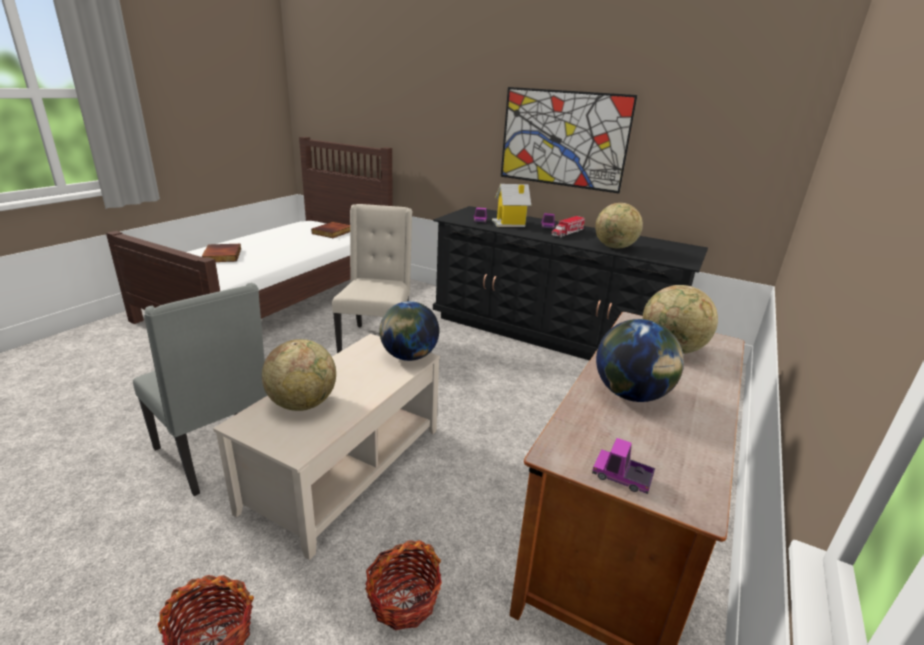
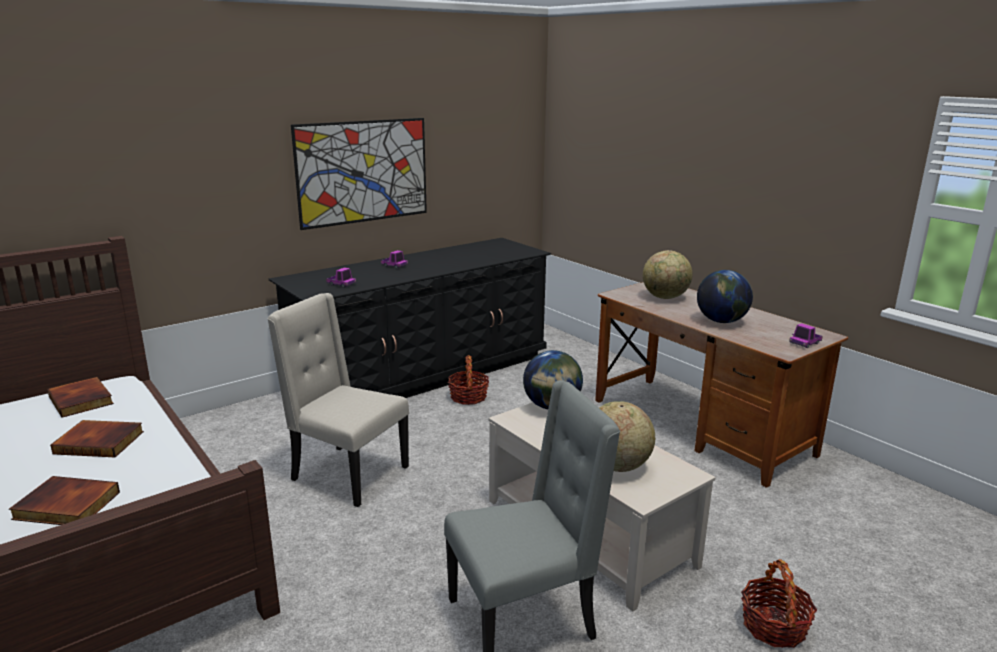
camera: 65 degrees left, 5 degrees down
basket [365,540,442,630] -> basket moved to [448,355,489,405]
toy house [492,184,531,227] -> none
toy truck [551,216,585,238] -> none
globe [595,203,643,249] -> none
none -> book [50,420,144,457]

